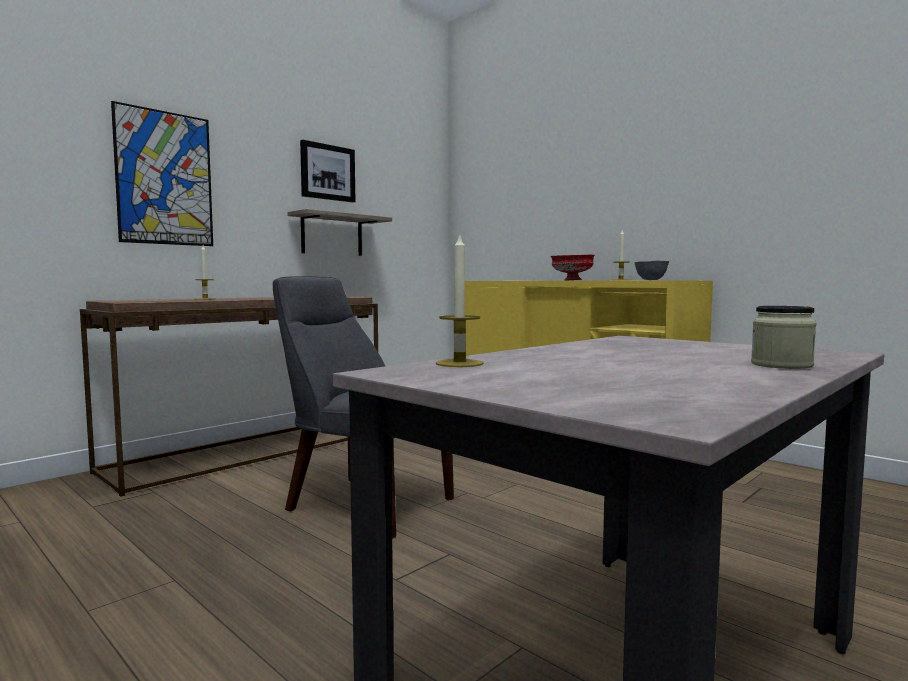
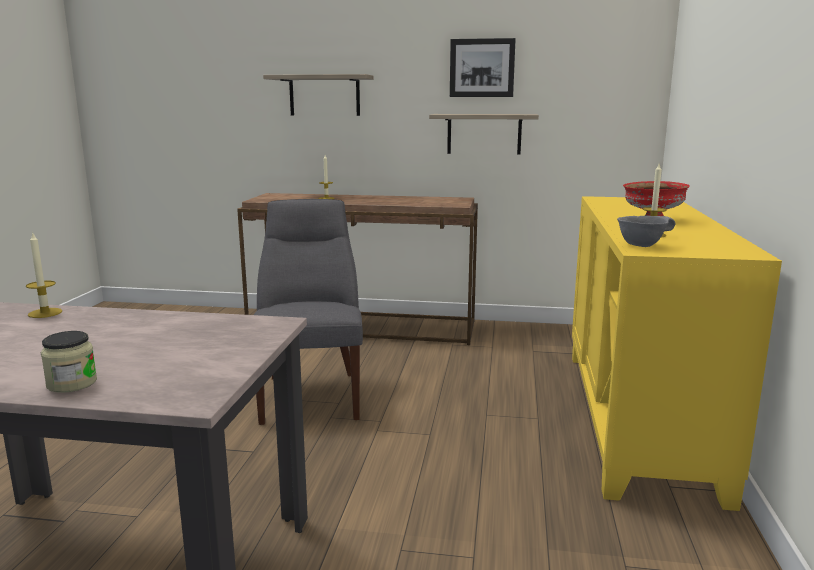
camera: 55 degrees right, 10 degrees up
picture [111,101,213,246] -> shelf [263,74,374,116]

